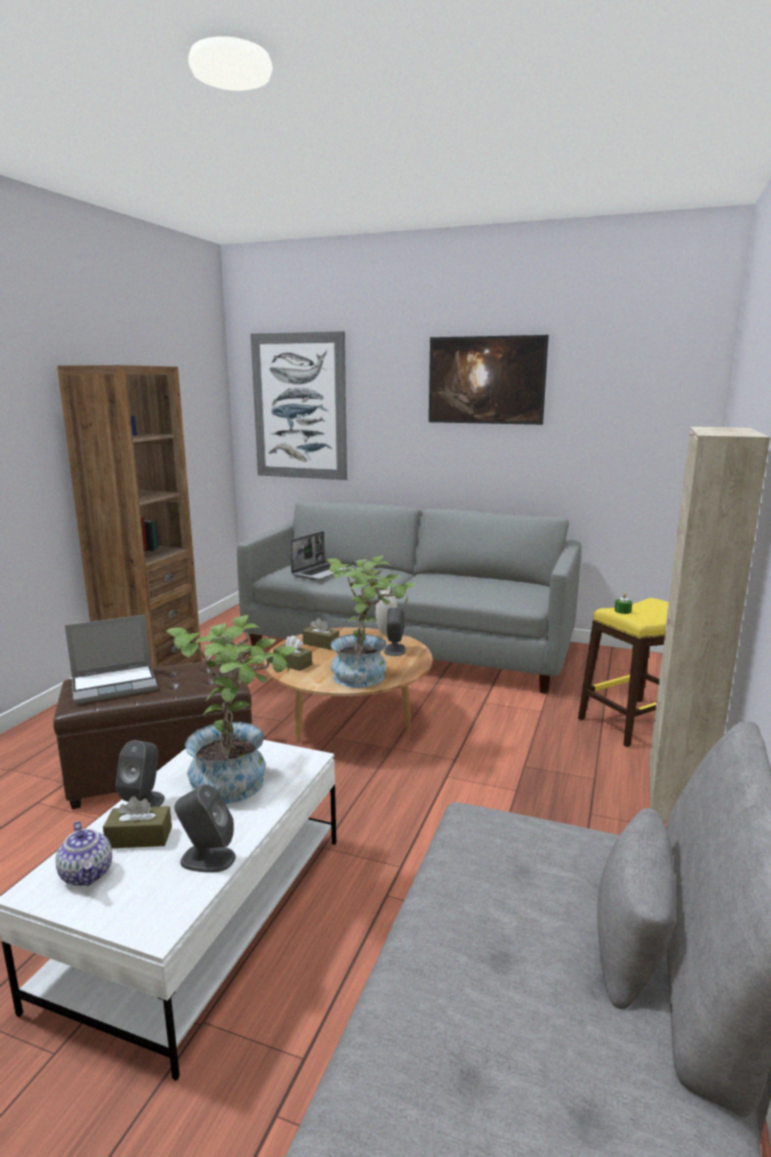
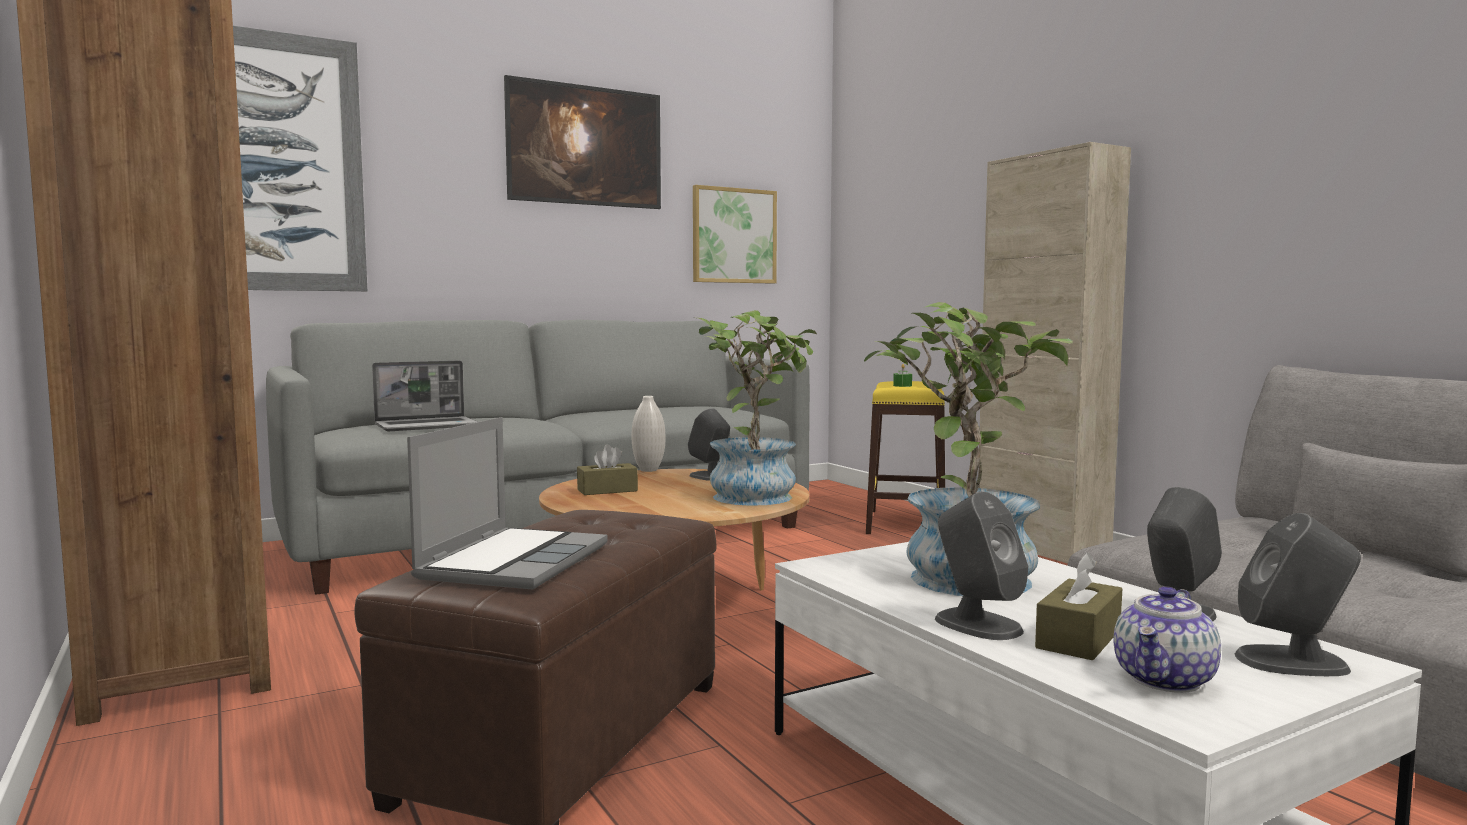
camera: 50 degrees left, 10 degrees down
teapot [55,821,112,886] -> teapot turned 120 degrees clockwise [1113,586,1221,693]
brown tissue box [273,635,312,671] -> none
laptop [290,531,350,580] -> laptop turned 75 degrees clockwise [372,360,478,431]
none -> picture [693,185,777,284]
none -> grey speaker [1235,513,1361,676]

